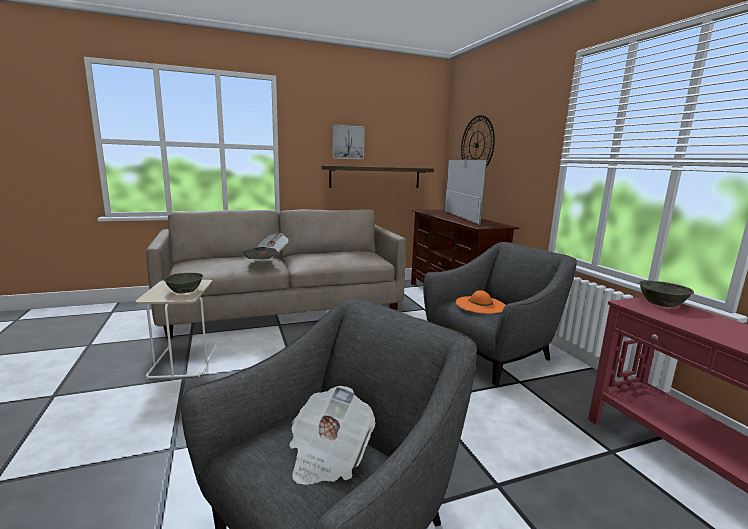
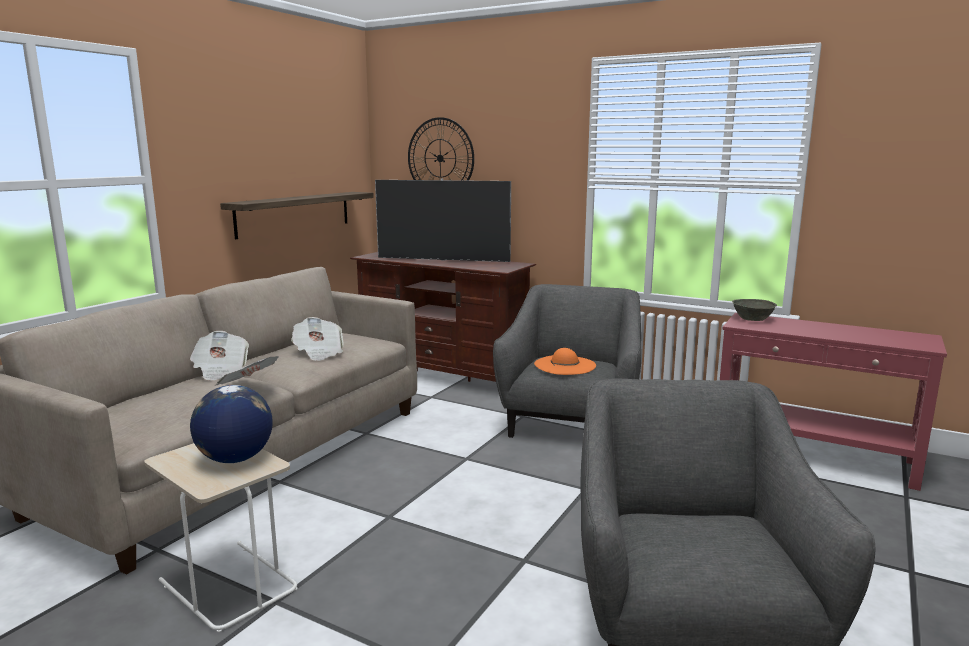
camera: 40 degrees left, 0 degrees up
grey bowl [163,273,203,294] -> globe [190,385,272,463]
newspaper [289,386,375,485] -> newspaper moved to [291,317,344,361]
picture [333,125,365,159] -> none
television [444,158,487,225] -> television turned 150 degrees clockwise [375,179,511,262]

